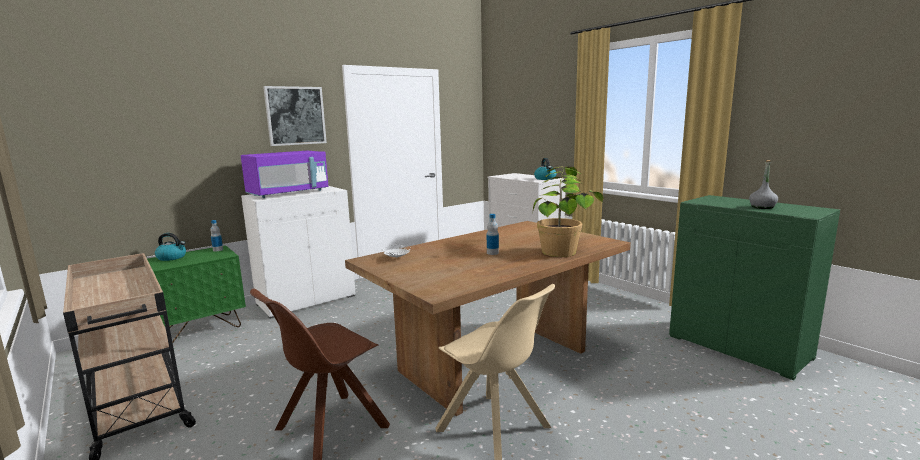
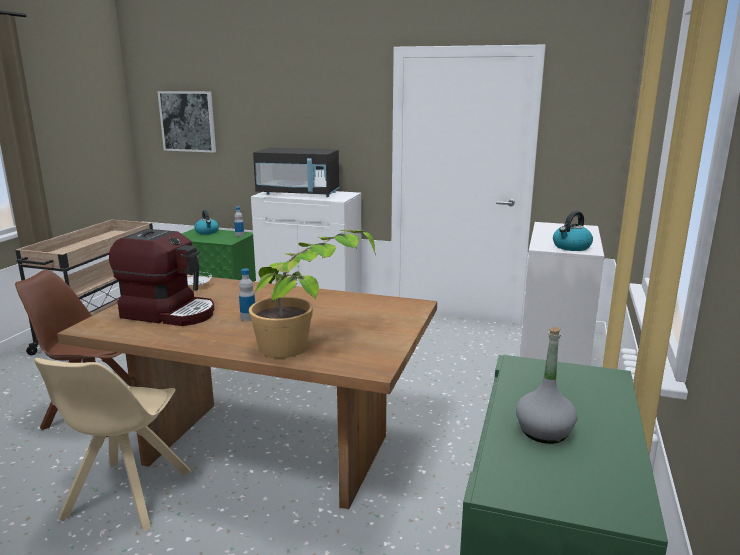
camera: 55 degrees right, 5 degrees up
purple microwave [241,151,328,198] -> black microwave [253,148,340,197]
picture [263,86,327,146] -> picture moved to [157,91,216,153]
none -> coffee machine [109,229,214,326]

